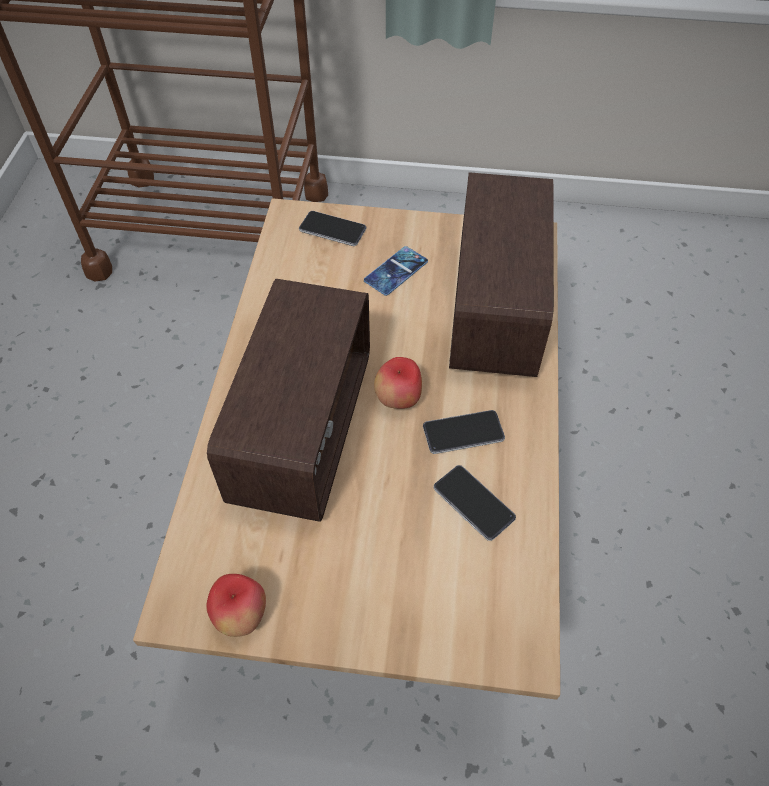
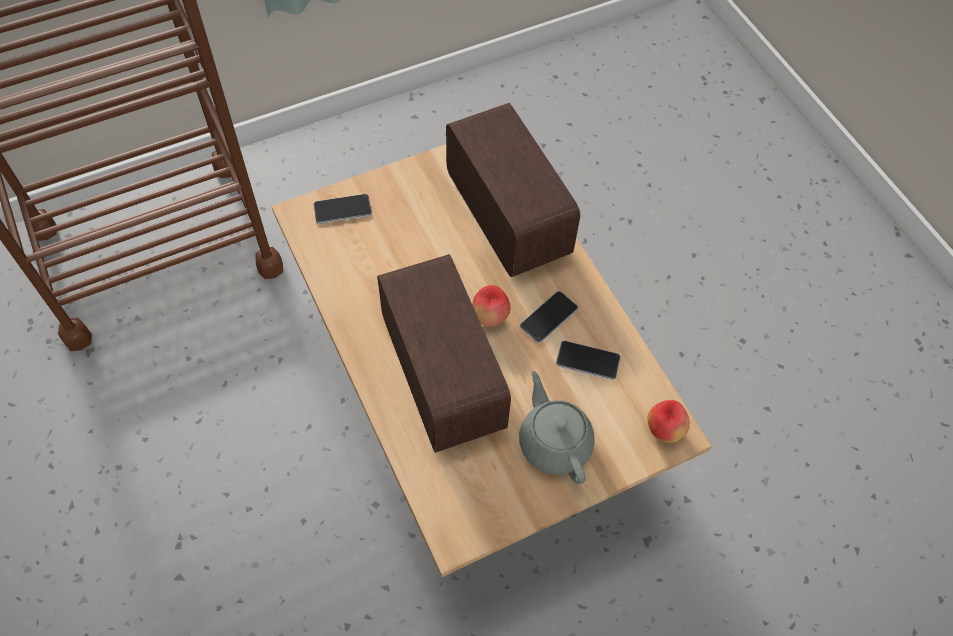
camera: 35 degrees left, 5 degrees up
apple [206,574,266,637] -> apple moved to [648,400,690,443]
phone [364,246,428,296] -> none
none -> grey teapot [519,371,595,484]

